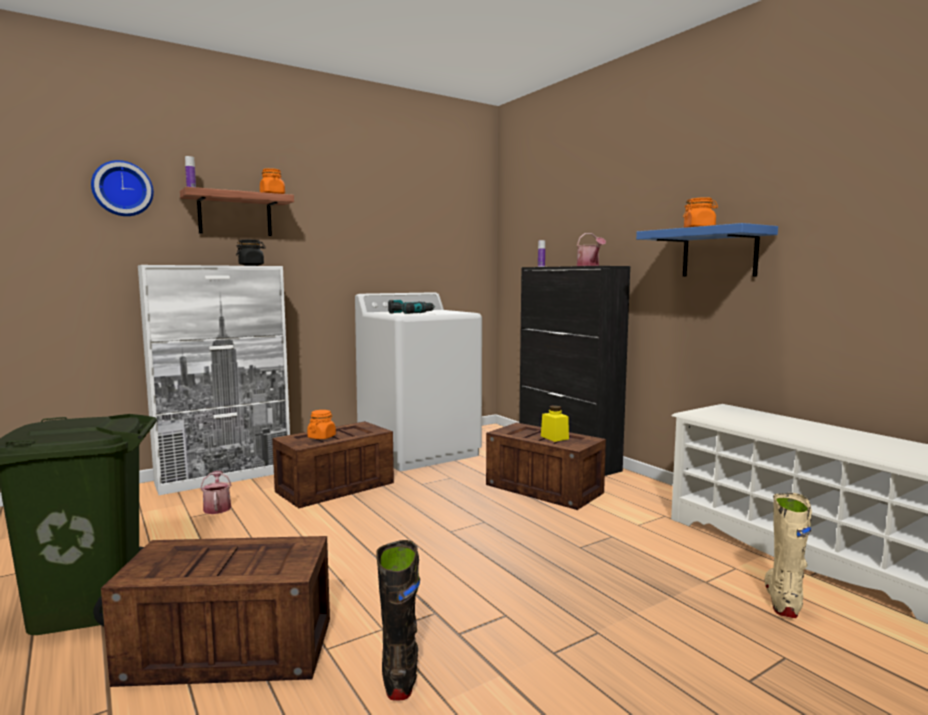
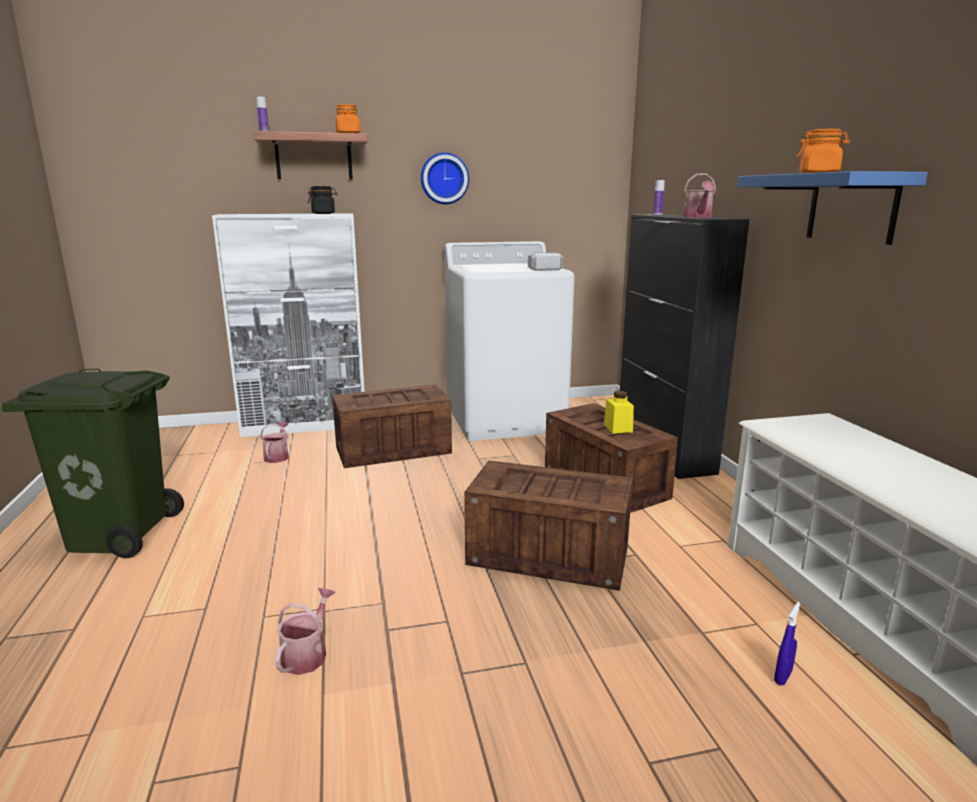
camera: 20 degrees right, 10 degrees up
wall clock [91,160,154,216] -> wall clock moved to [421,152,469,204]
crate [101,536,330,687] -> crate moved to [464,460,633,591]
orange jar [307,410,336,439] -> none
black boot [376,540,420,701] -> watering can [275,588,335,675]
power drill [388,300,436,314] -> none
beige boot [764,493,812,618] -> blue spray bottle [774,602,801,685]
none -> hammer [528,252,563,271]

